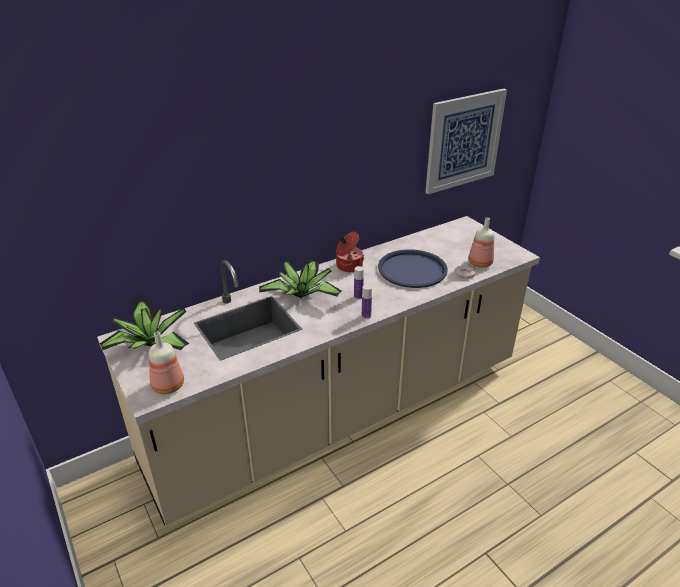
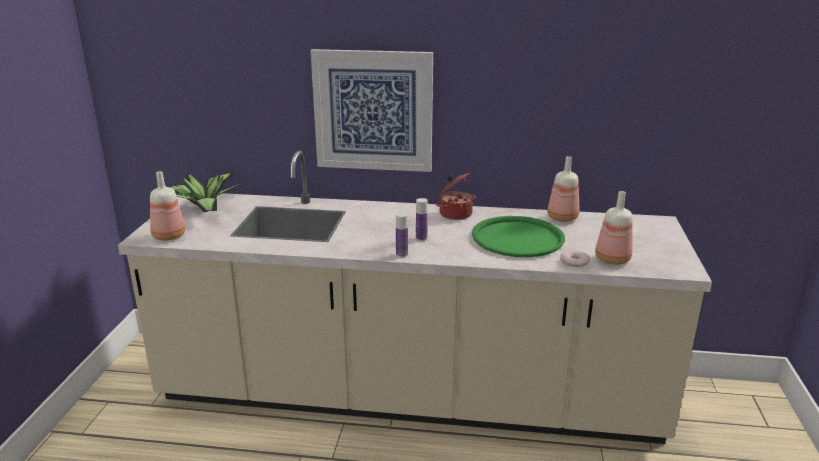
camera: 40 degrees right, 10 degrees down
potted plant [259,260,342,298] -> none
blue tray [378,249,448,288] -> green tray [472,216,565,257]
picture [425,89,507,194] -> picture moved to [310,49,433,172]
none -> bottle [547,156,579,222]

